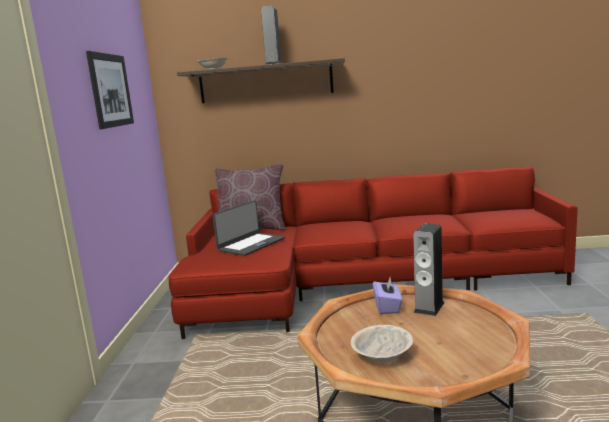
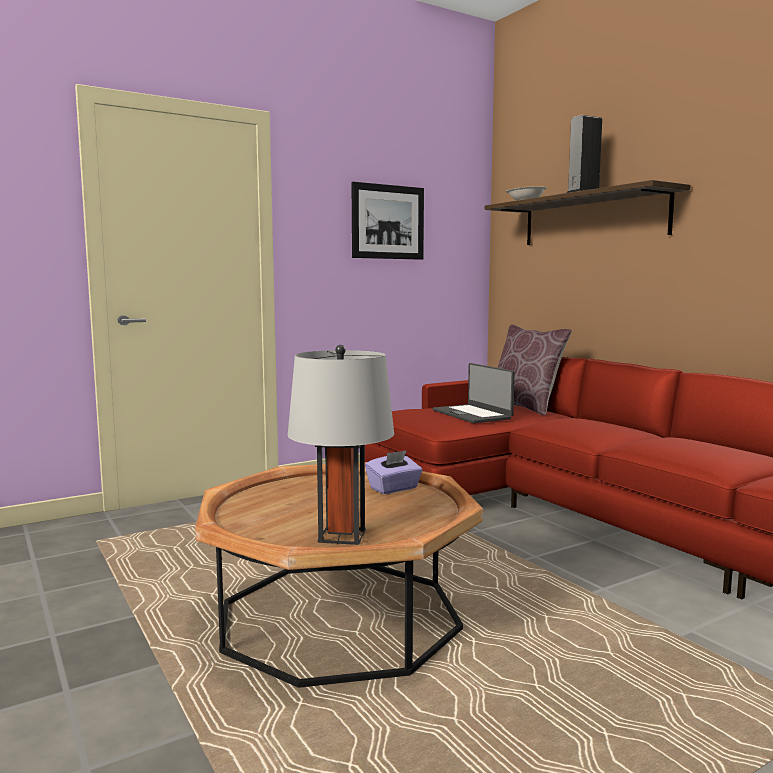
camera: 55 degrees right, 5 degrees down
laptop [213,200,285,256] -> laptop turned 60 degrees clockwise [433,363,515,423]
beige bowl [351,325,413,363] -> none
speaker [413,223,444,316] -> none
none -> grey table lamp [287,345,394,545]

